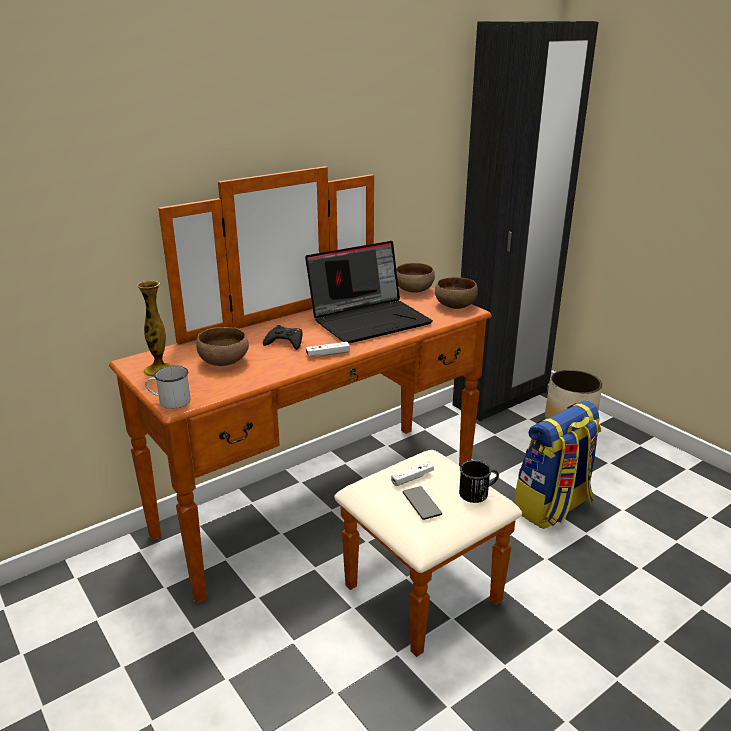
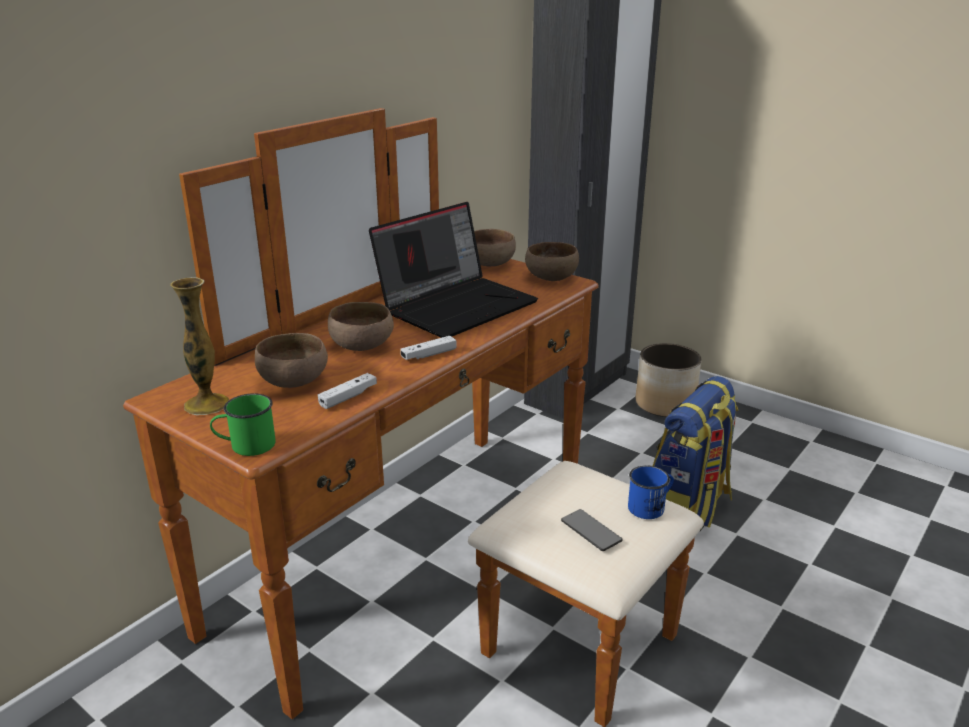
camera: 15 degrees left, 0 degrees up
white mug [145,366,190,409] -> green mug [210,393,276,456]
black game controller [263,325,303,350] -> brown bowl [328,302,394,351]
white game controller [391,461,434,486] -> white game controller moved to [318,373,377,409]
black mug [459,460,499,503] -> blue mug [628,465,674,519]

